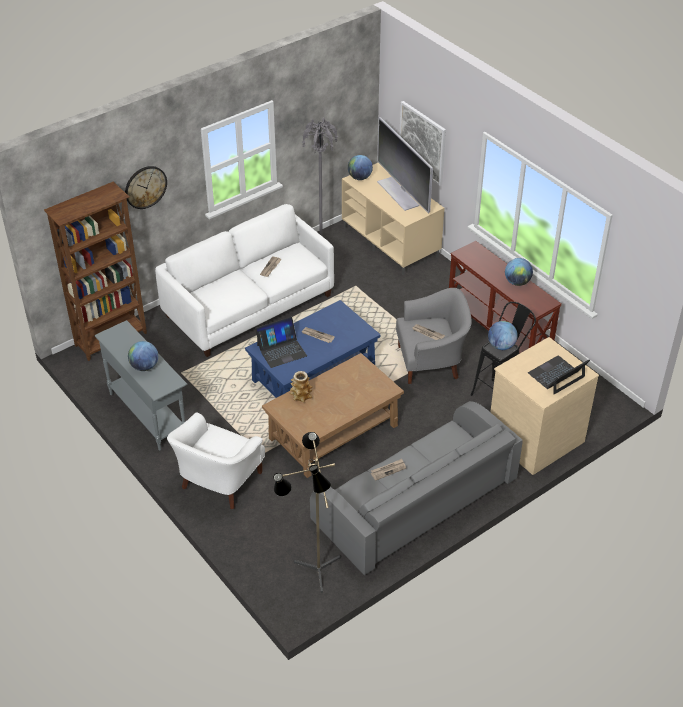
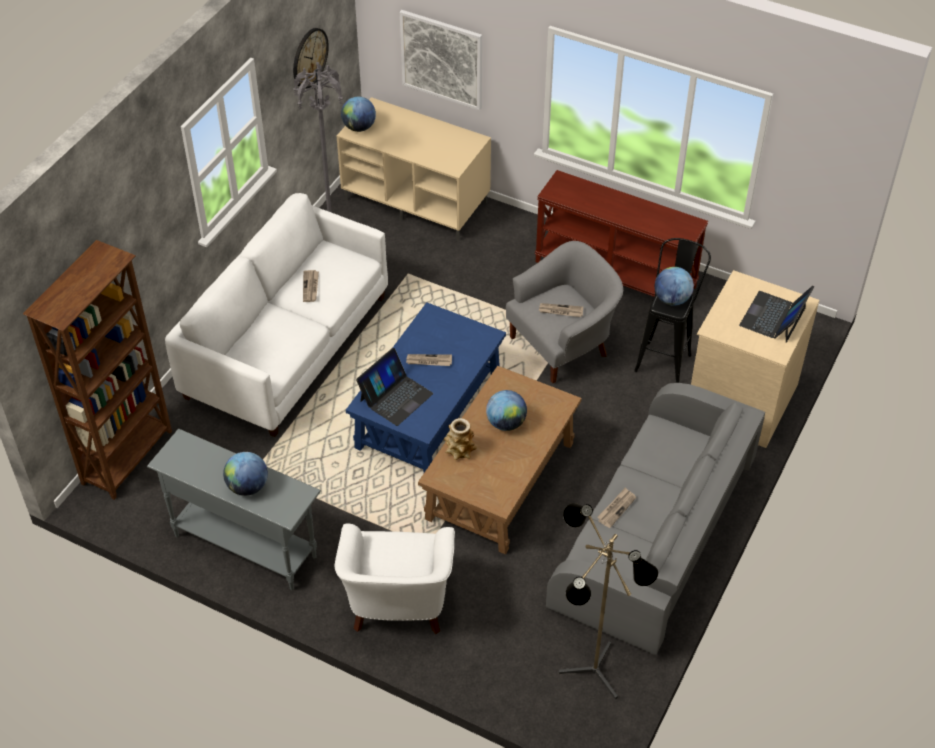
camera: 25 degrees left, 5 degrees up
wall clock [125,166,167,209] -> wall clock moved to [293,28,329,88]
television [377,117,433,214] -> none
globe [505,258,533,286] -> globe moved to [486,390,527,431]

